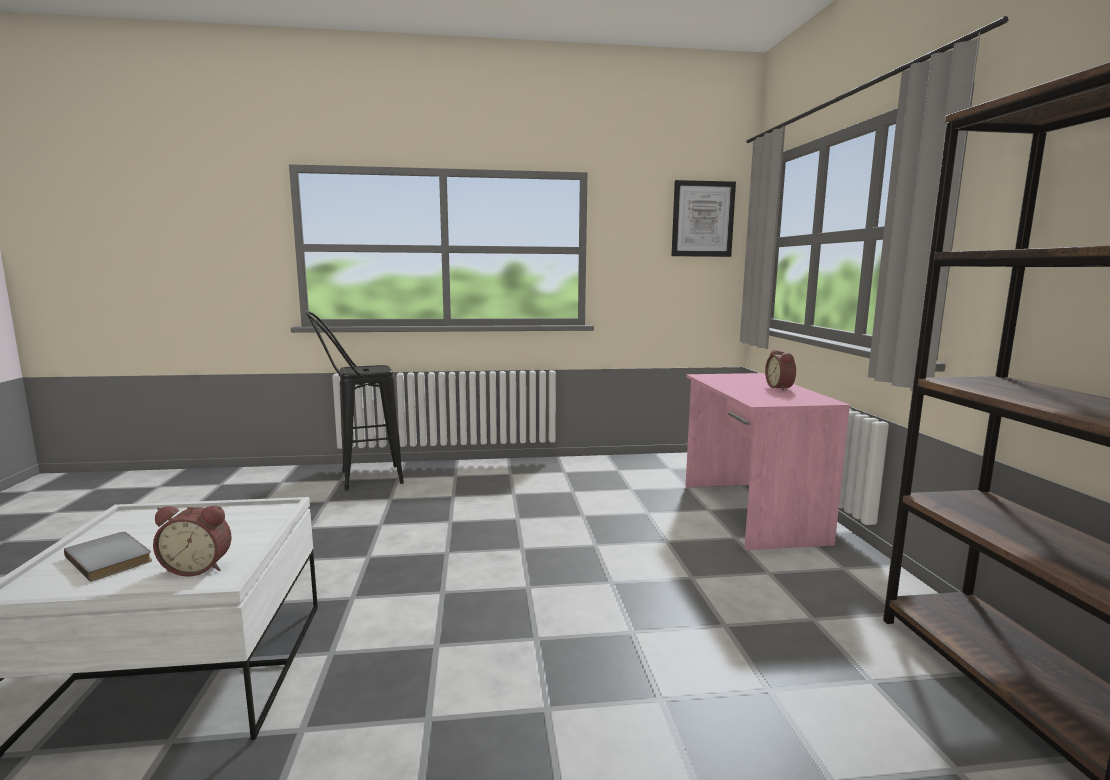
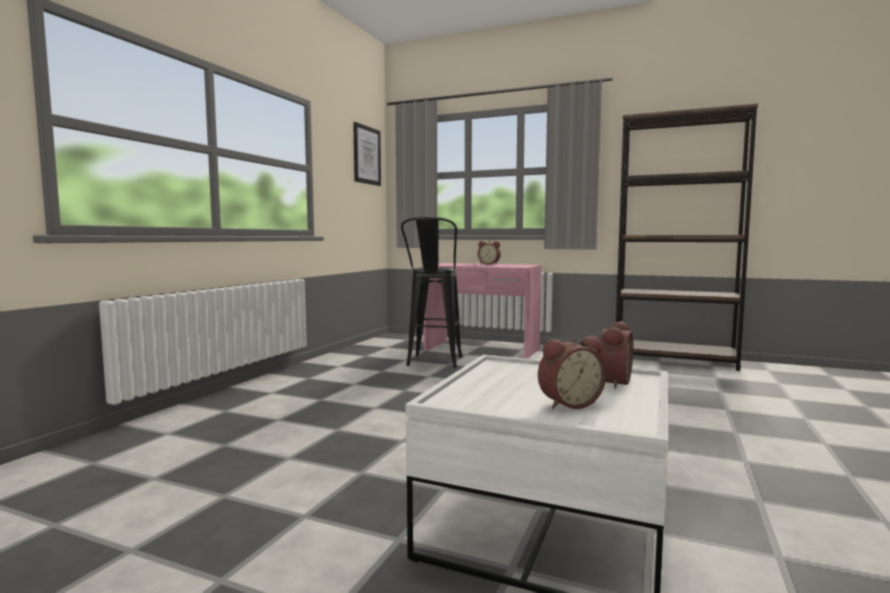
camera: 60 degrees left, 5 degrees down
grey book [64,532,152,582] -> alarm clock [538,336,606,409]
black stool [305,311,404,490] -> black stool moved to [401,217,462,368]

